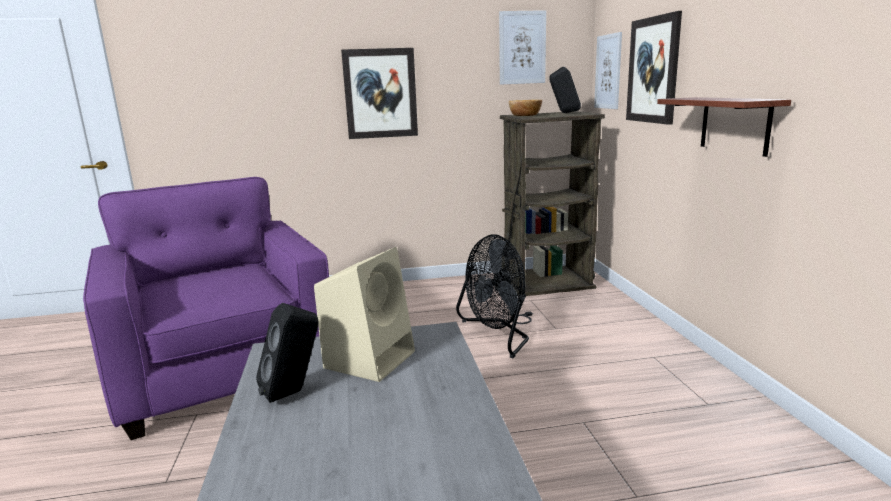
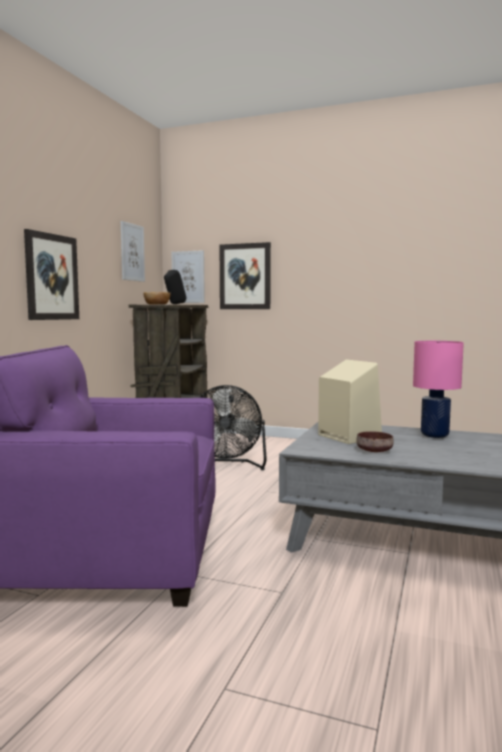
camera: 60 degrees left, 10 degrees down
black speaker [256,303,319,403] -> brown bowl [356,431,393,452]
shelf [657,97,791,157] -> none
none -> pink table lamp [413,340,464,438]

